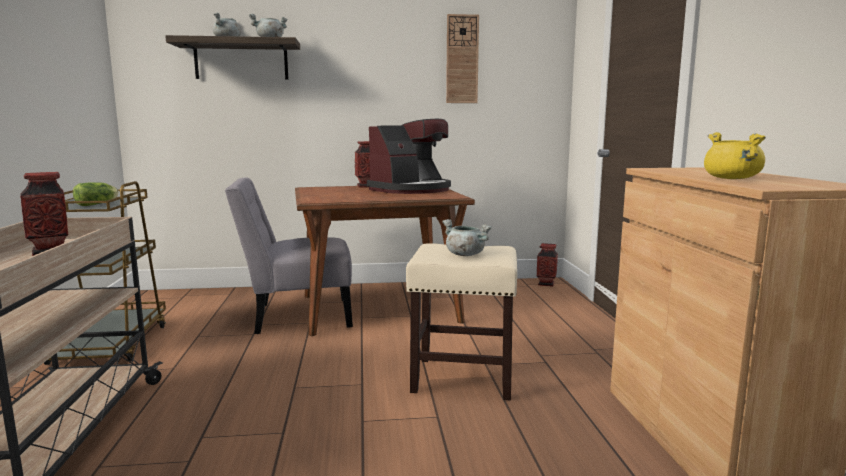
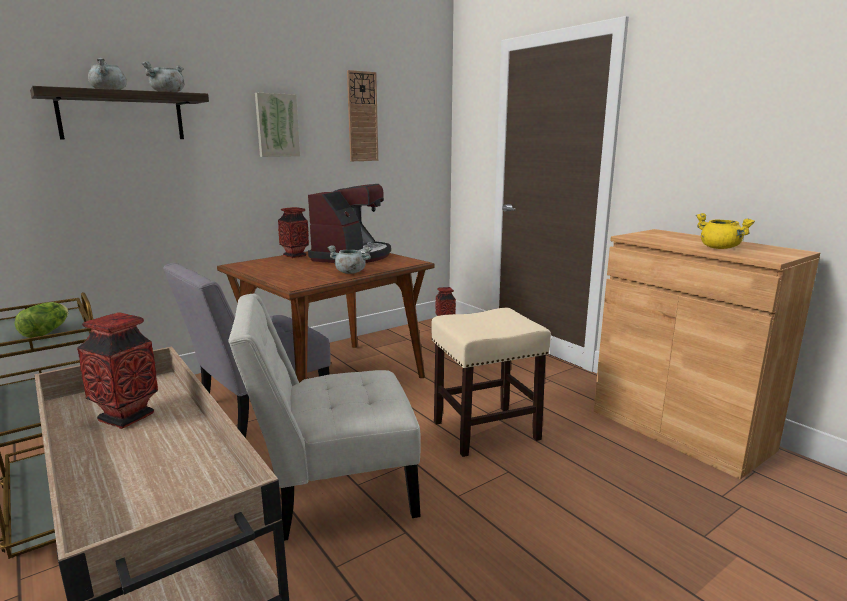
camera: 30 degrees left, 5 degrees up
grey cooking pot [442,219,492,256] -> grey cooking pot moved to [327,245,372,274]
none -> white chair [228,294,421,541]
none -> picture [255,93,300,157]

